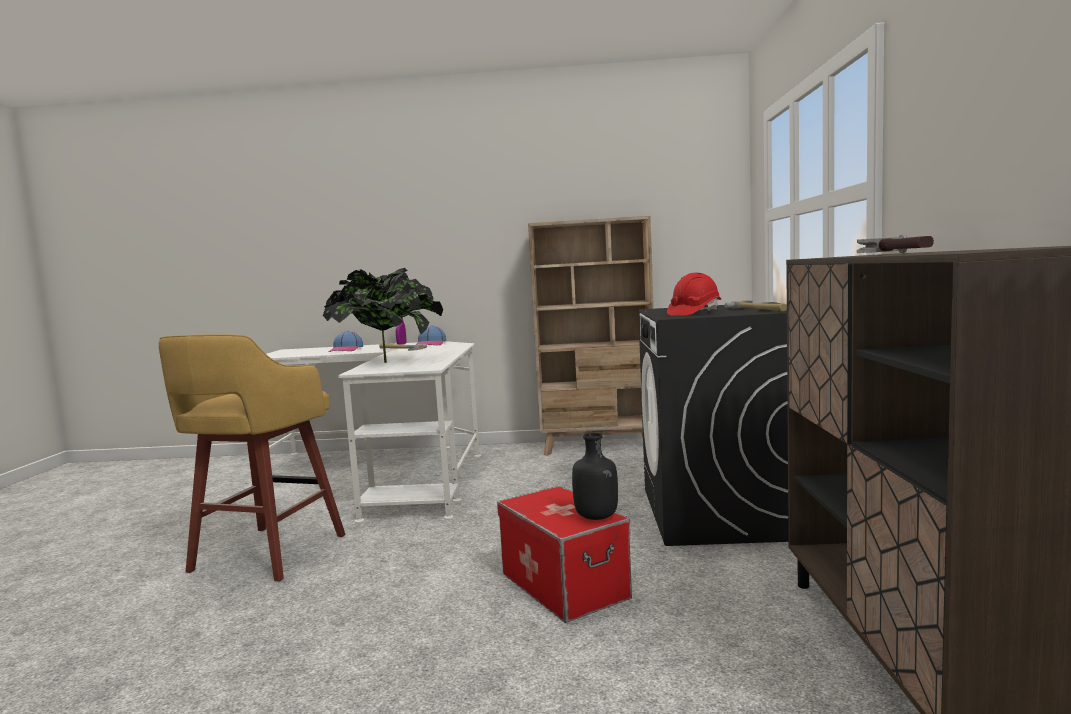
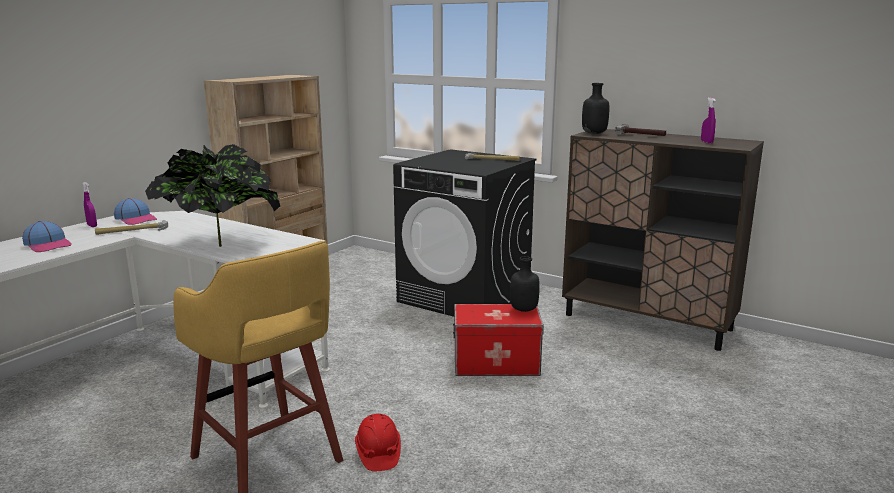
camera: 60 degrees left, 10 degrees up
red hard hat [667,273,721,316] -> red hard hat moved to [355,414,401,471]
none -> black bottle [582,83,610,134]
none -> purple spray bottle [701,97,716,143]

